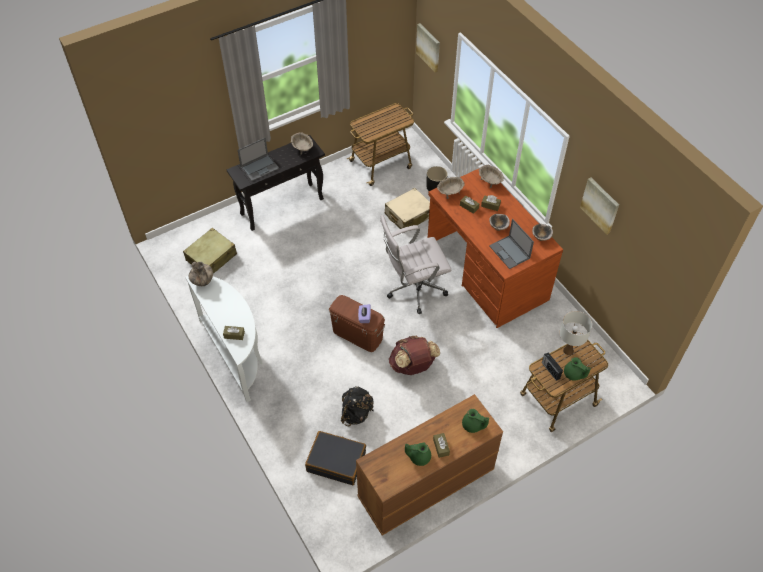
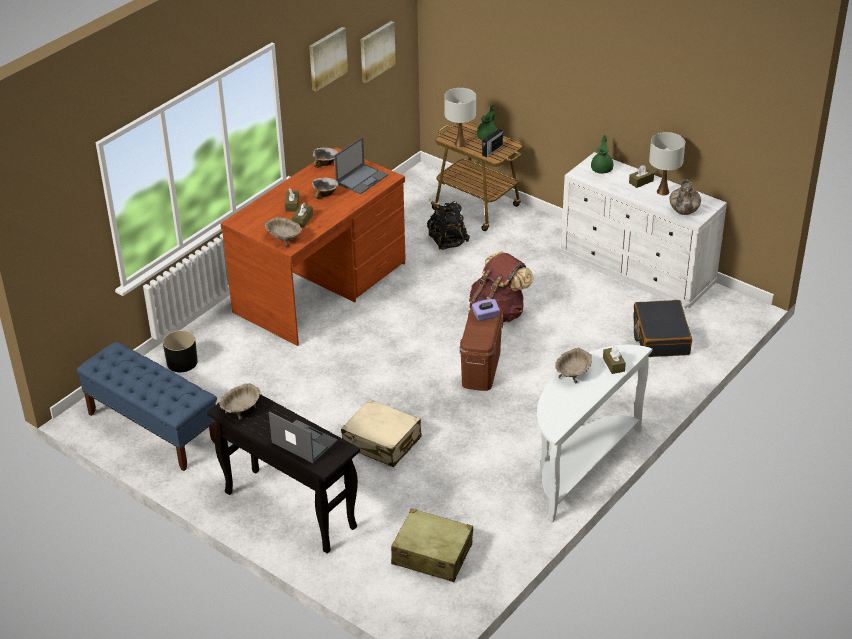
camera: 110 degrees left, 15 degrees down
vase [189,262,213,286] -> vase moved to [669,179,701,215]
black backpack [341,386,374,426] -> black backpack moved to [427,201,470,250]
cart [346,103,414,186] -> blue bench [76,342,217,471]
brown dresser [356,394,503,535] -> white dresser [561,152,727,308]
white office chair [380,215,451,314] -> none
beige suitcase [385,188,430,229] -> beige suitcase moved to [341,399,422,467]
green teapot [405,443,431,466] -> white table lamp [649,132,685,195]
picture [416,23,440,73] -> picture moved to [361,21,396,83]
beige bowl [479,165,504,188] -> beige bowl moved to [555,348,592,384]

